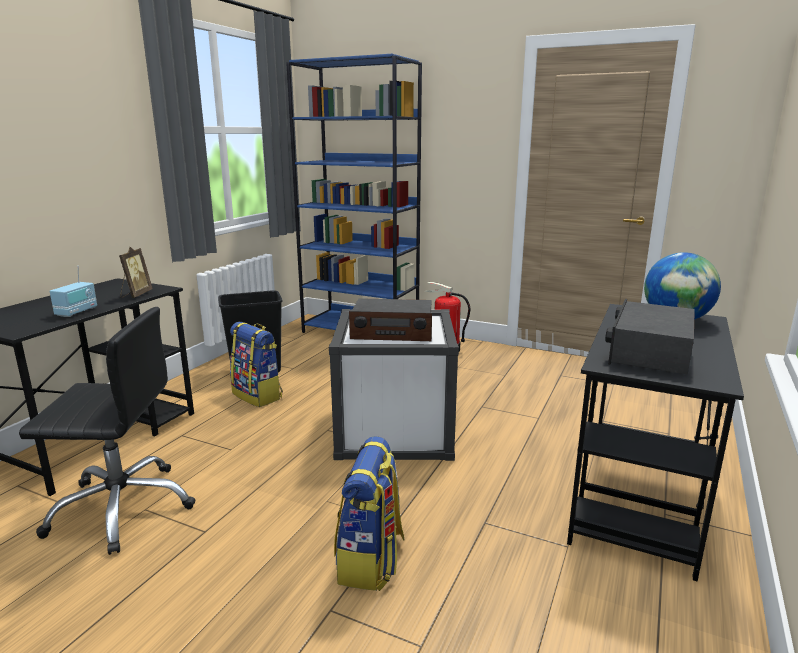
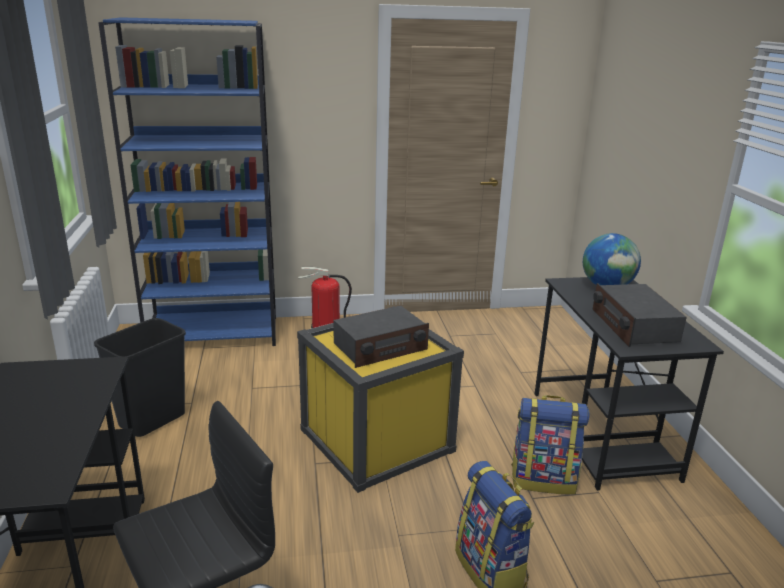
camera: 35 degrees left, 5 degrees up
radio [50,266,97,317] -> none
picture frame [119,247,153,298] -> none
backpack [230,322,283,407] -> backpack moved to [511,395,590,494]
white storage box [329,309,459,461] -> yellow storage box [297,306,464,493]

